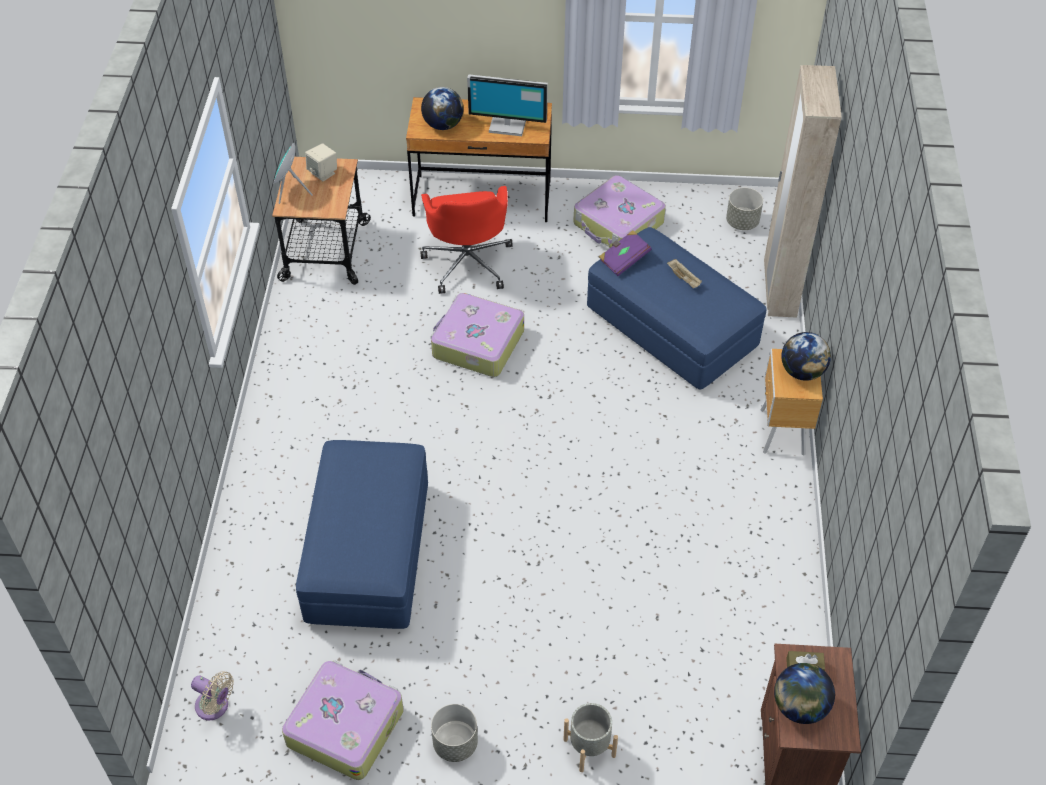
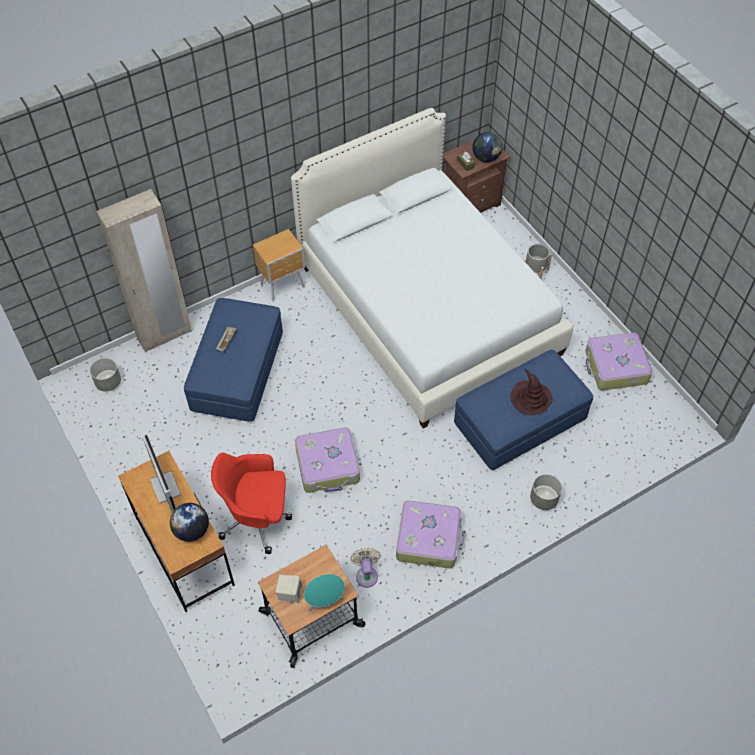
camera: 125 degrees left, 5 degrees up
beige fan [191,671,234,720] -> beige fan moved to [350,548,381,588]
red office chair [420,186,513,294] -> red office chair turned 135 degrees counterclockwise [211,453,292,554]
grey planter [431,704,478,762] -> grey planter moved to [530,474,562,510]
suitcase [574,175,666,248] -> suitcase moved to [396,500,466,568]
purple book [599,230,652,276] -> none
globe [781,332,831,381] -> none
none -> white bed [291,108,573,429]
none -> brown hat [510,369,552,415]

